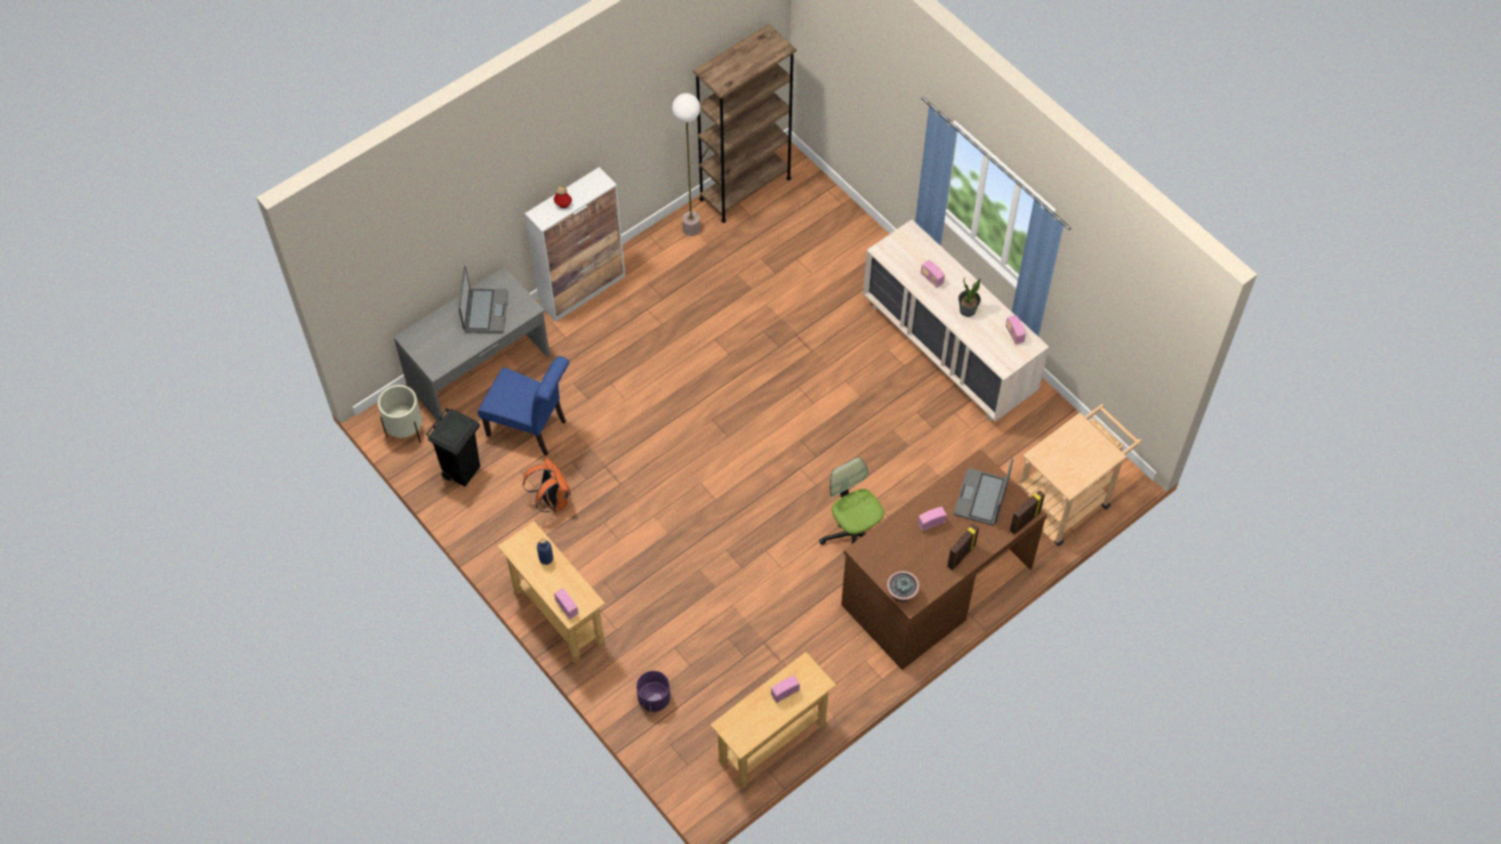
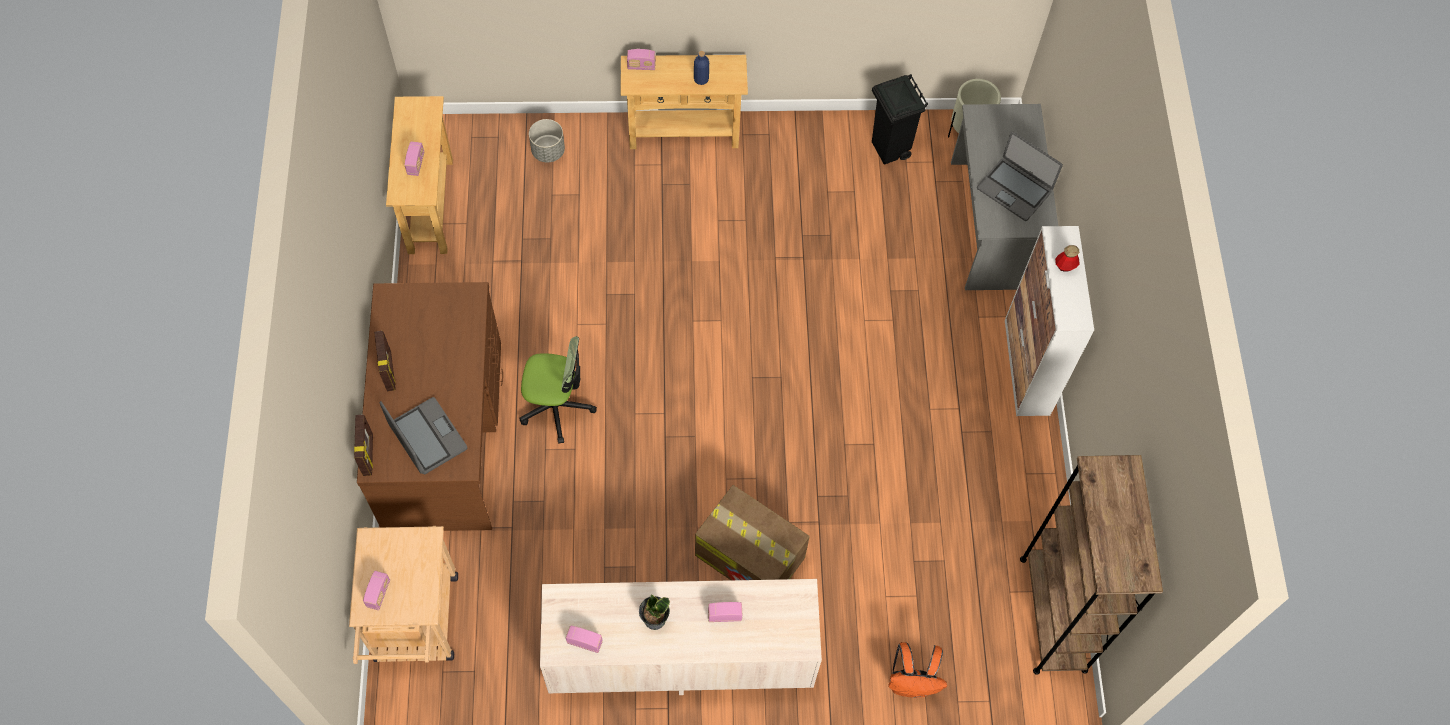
camera: 125 degrees right, 5 degrees up
blue chair [478,356,569,456] -> none
orange backpack [522,458,571,513] -> orange backpack moved to [888,642,947,698]
purple planter [636,671,671,712] -> grey planter [529,119,565,163]
floor lamp [672,93,700,236] -> none
potted plant [886,571,920,603] -> none
radio [918,507,947,531] -> radio moved to [363,571,390,610]
none -> cardboard box [695,485,810,580]

